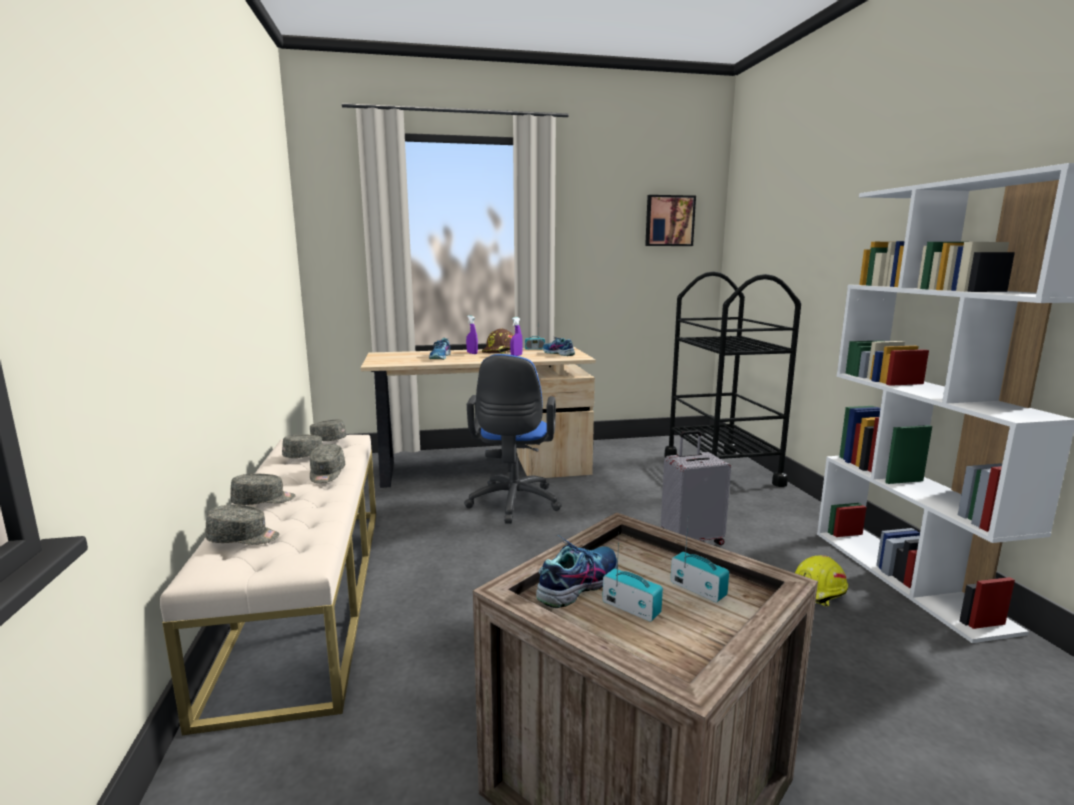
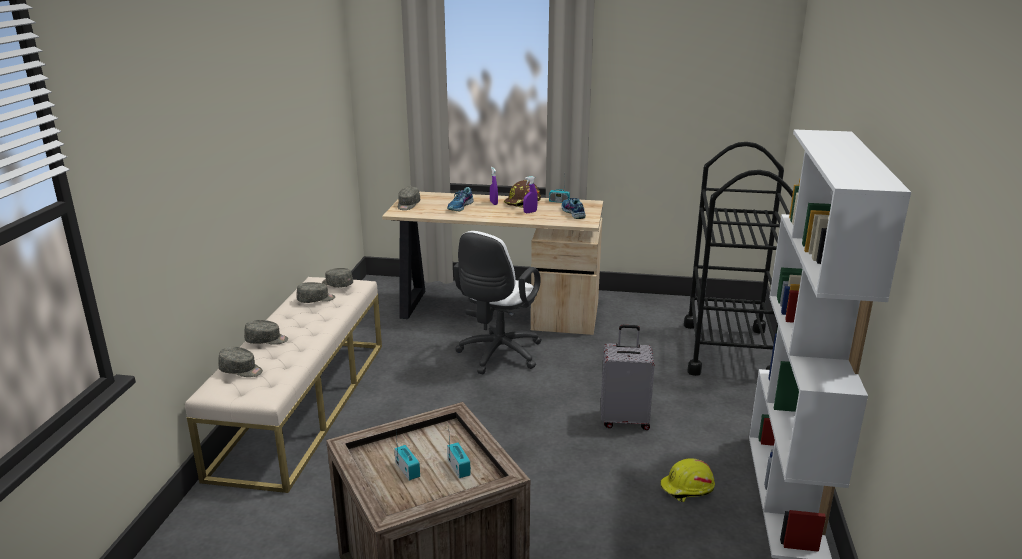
camera: 20 degrees right, 10 degrees up
grey cap [310,444,345,483] -> grey cap moved to [398,187,420,210]
blue office chair [464,354,562,524] -> white office chair [454,231,542,374]
shoe [536,535,617,608] -> none
picture [645,195,696,246] -> none

